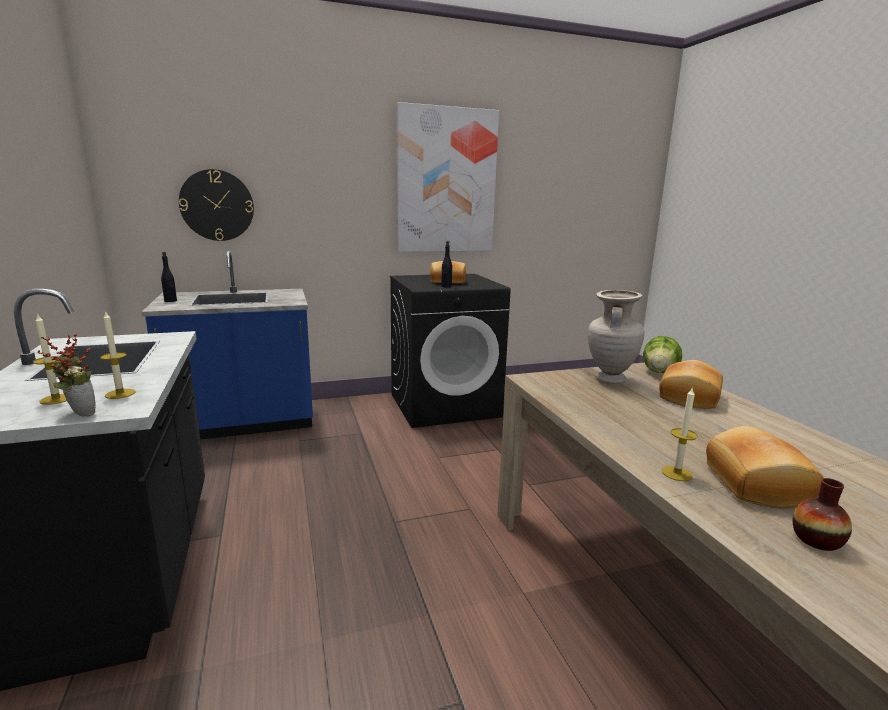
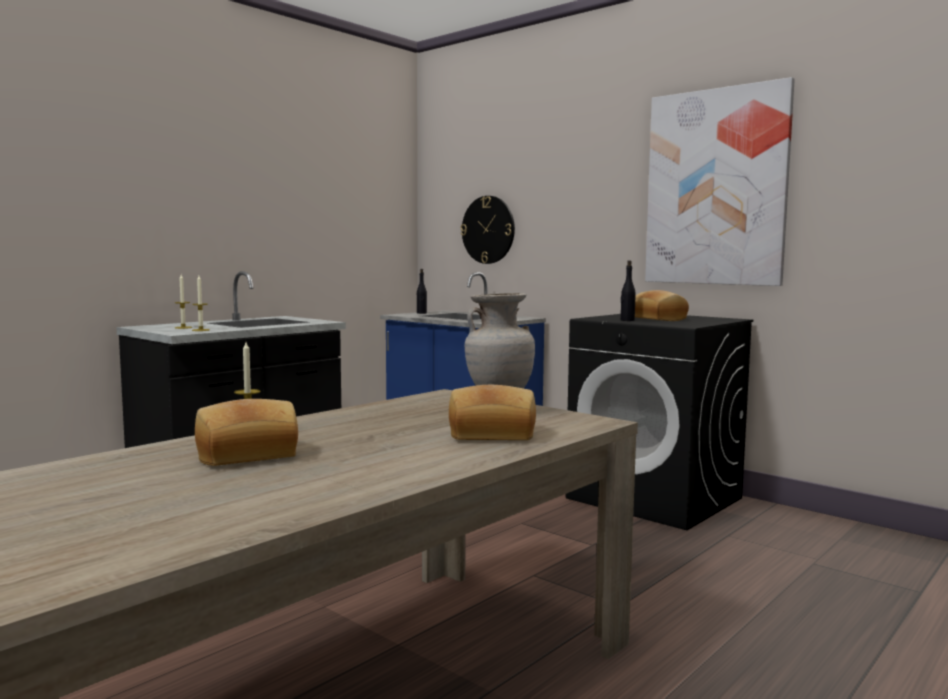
camera: 60 degrees right, 10 degrees down
potted plant [37,334,96,416] -> none
lettuce [643,336,682,373] -> none
vase [793,478,852,551] -> none

